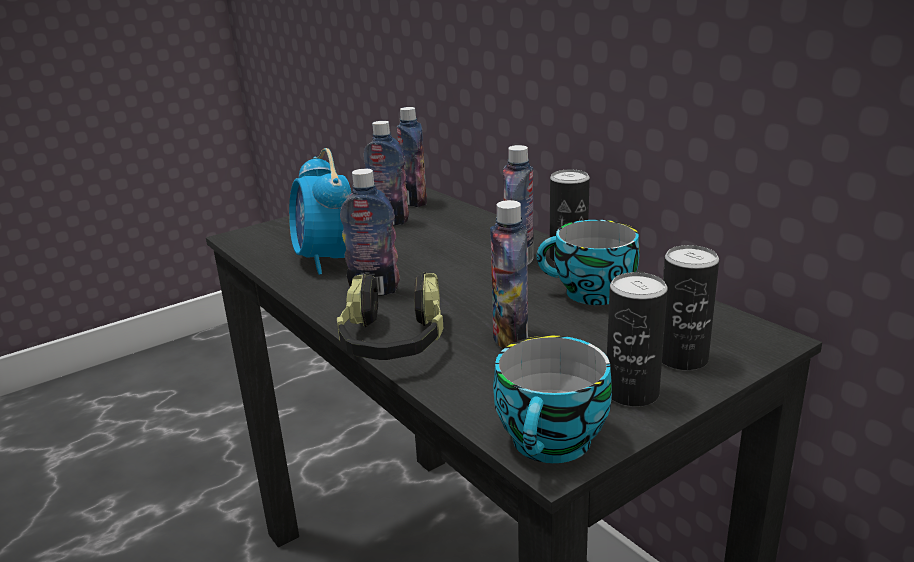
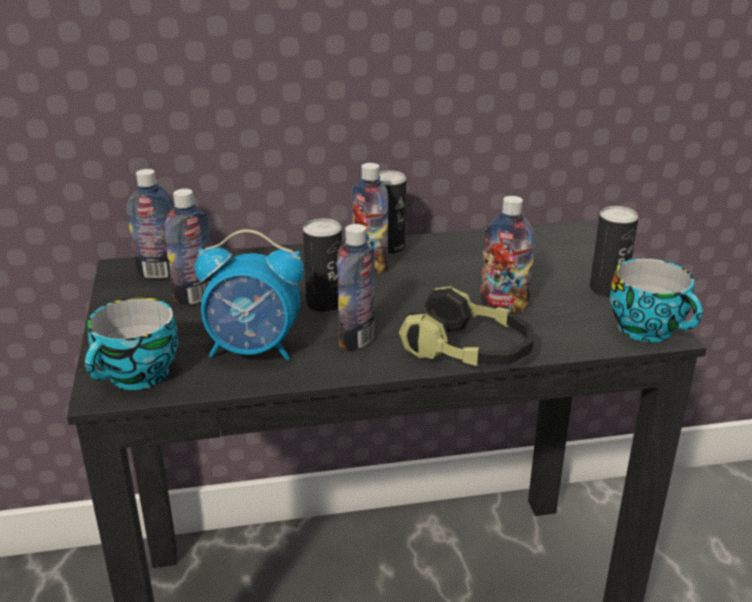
camera: 65 degrees left, 5 degrees up
cup [537,220,640,305] -> cup moved to [85,297,178,390]
can [662,245,719,370] -> can moved to [303,218,342,312]

